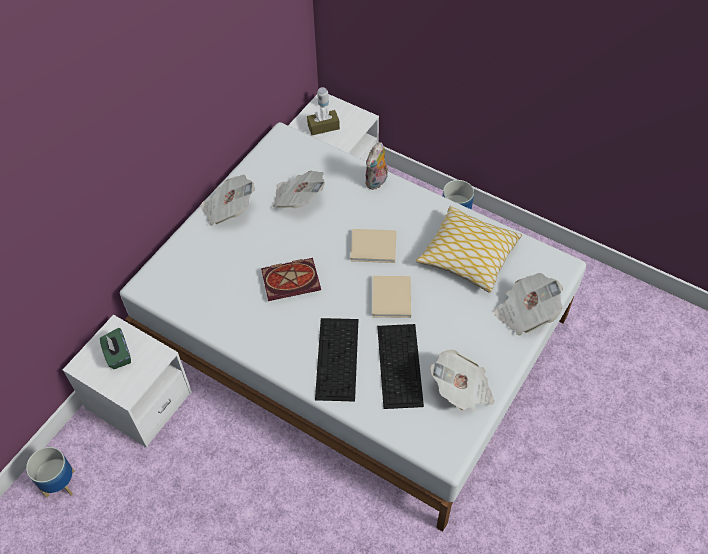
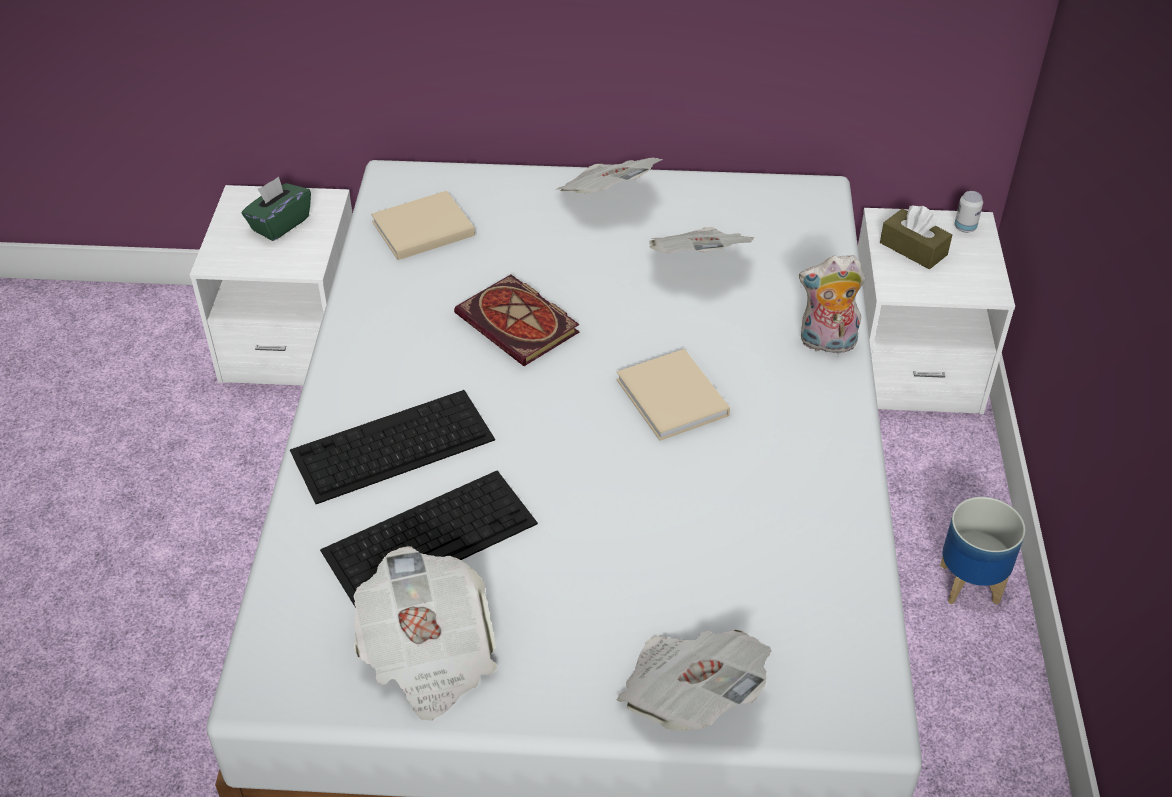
camera: 60 degrees right, 10 degrees down
planter [26,447,75,498] -> none
beige book [372,276,411,318] -> beige book moved to [371,191,475,260]
pillow [416,206,522,293] -> none

